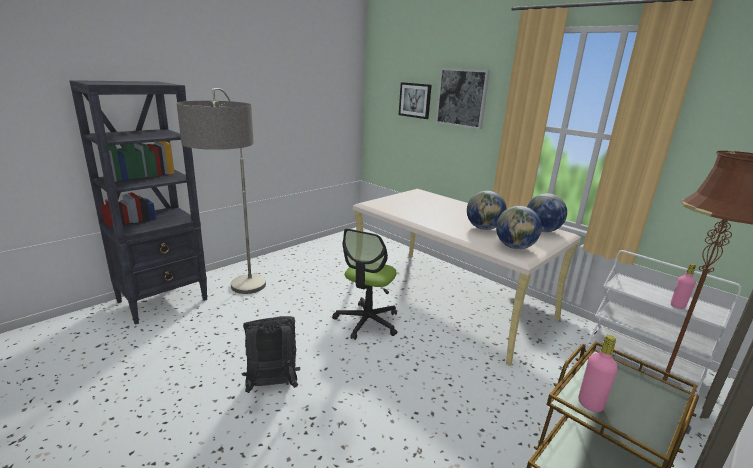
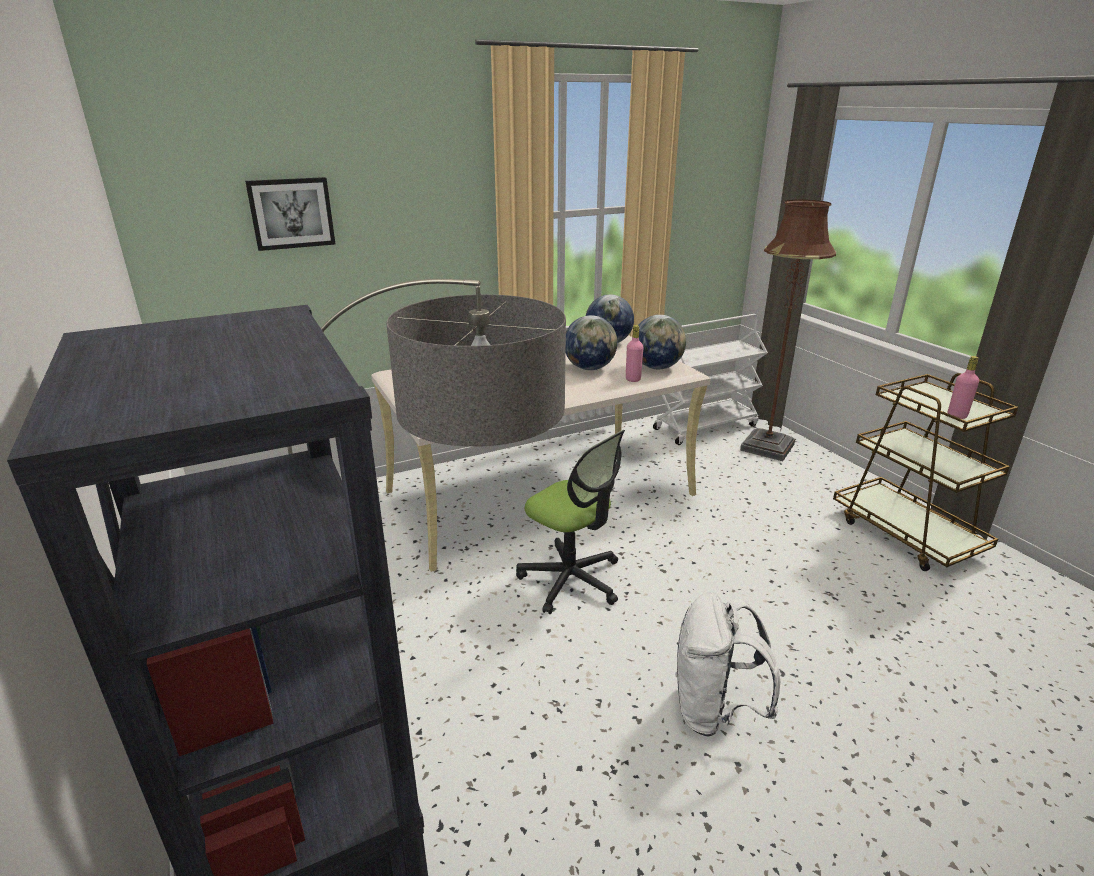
camera: 70 degrees left, 5 degrees up
black backpack [242,316,300,393] -> white backpack [675,592,780,737]
picture [435,68,490,129] -> none
pink bottle [671,264,696,309] -> pink bottle moved to [626,325,643,382]

